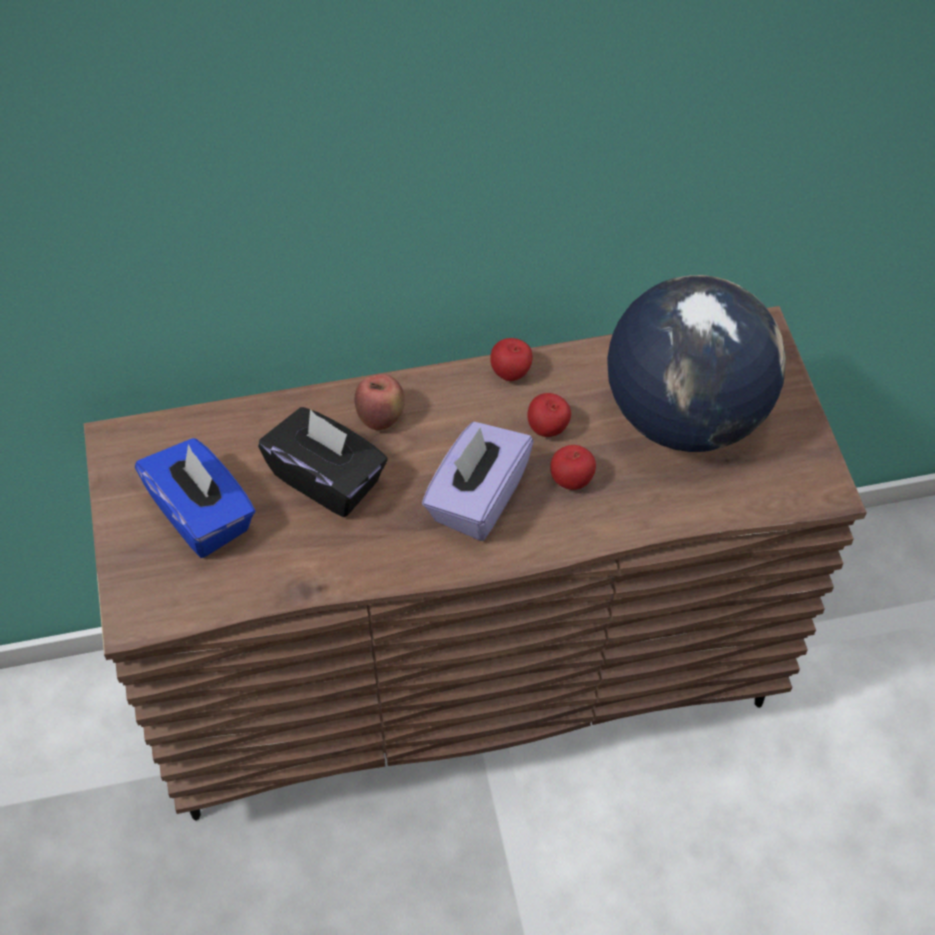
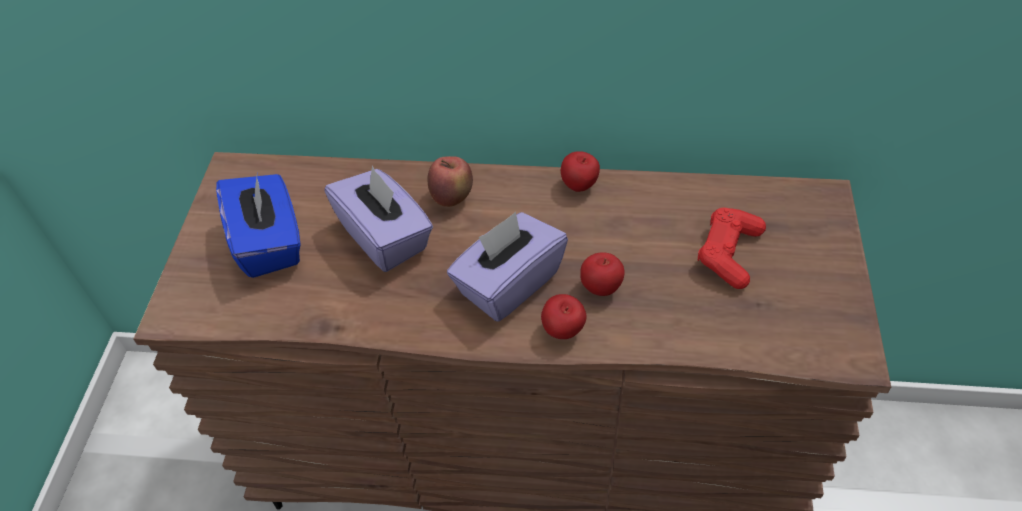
camera: 20 degrees right, 5 degrees down
black tissue box [258,407,388,517] -> purple tissue box [325,165,433,272]
apple [527,393,571,437] -> apple moved to [541,294,587,339]
globe [607,275,786,452] -> red game controller [698,208,766,289]

